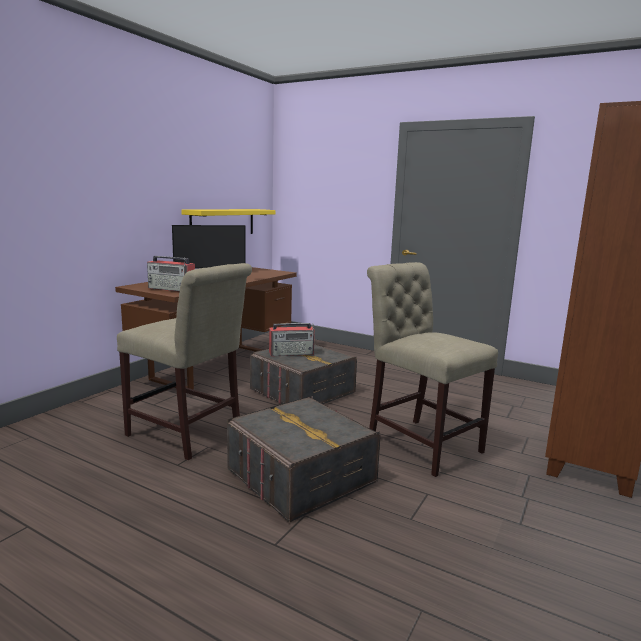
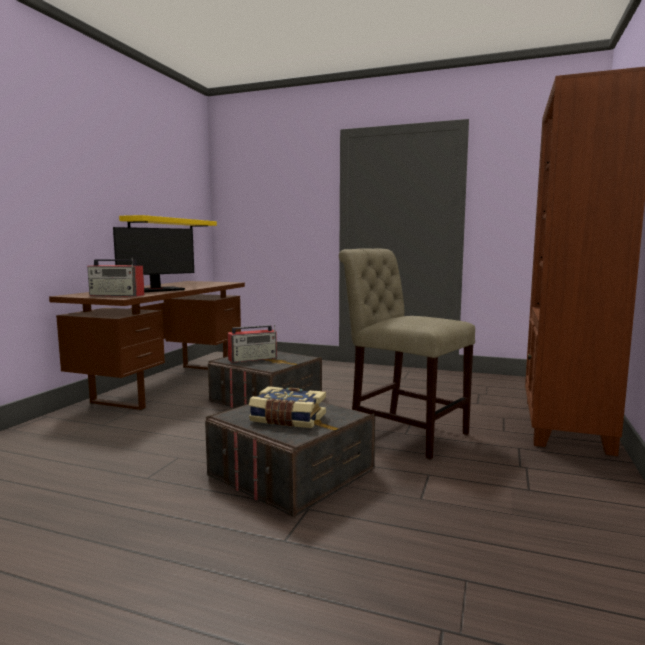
camera: 10 degrees left, 5 degrees down
beige chair [117,263,252,460] -> none
none -> book [249,386,326,428]

